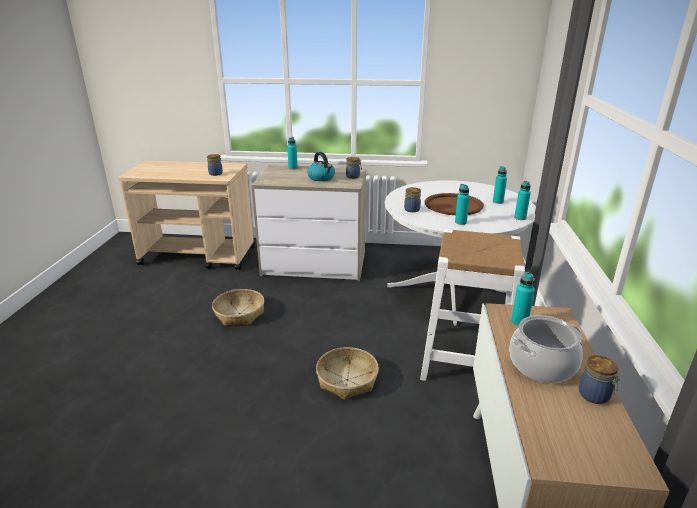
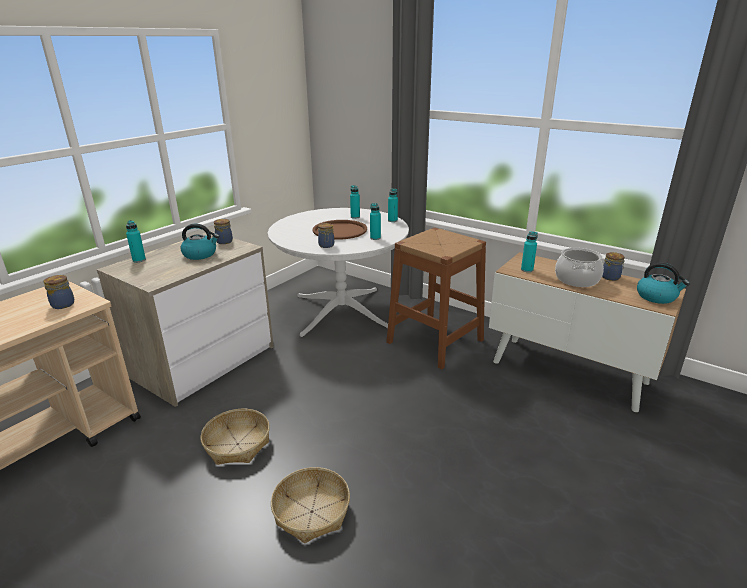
camera: 60 degrees left, 0 degrees up
basket [316,347,379,400] -> basket moved to [271,467,350,543]
white stool [420,229,525,381] -> brown stool [386,228,486,370]
none -> kettle [637,263,690,304]

